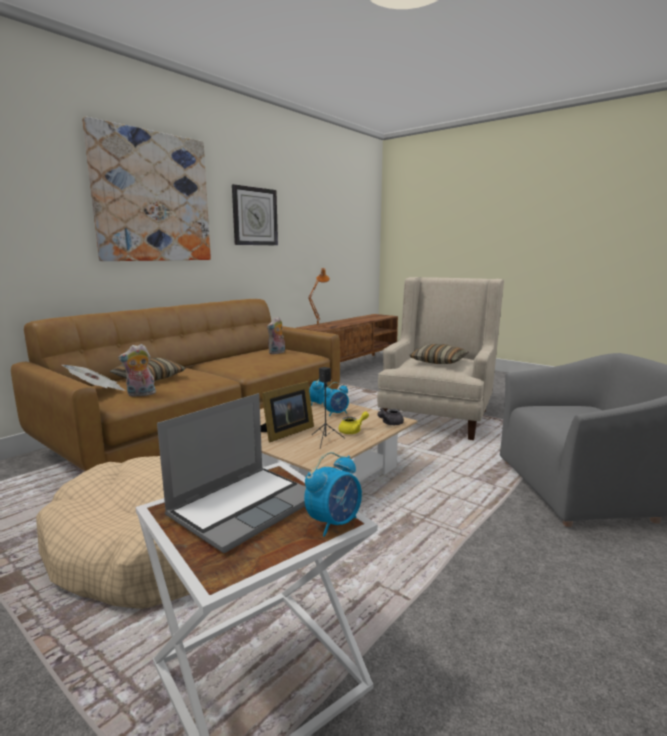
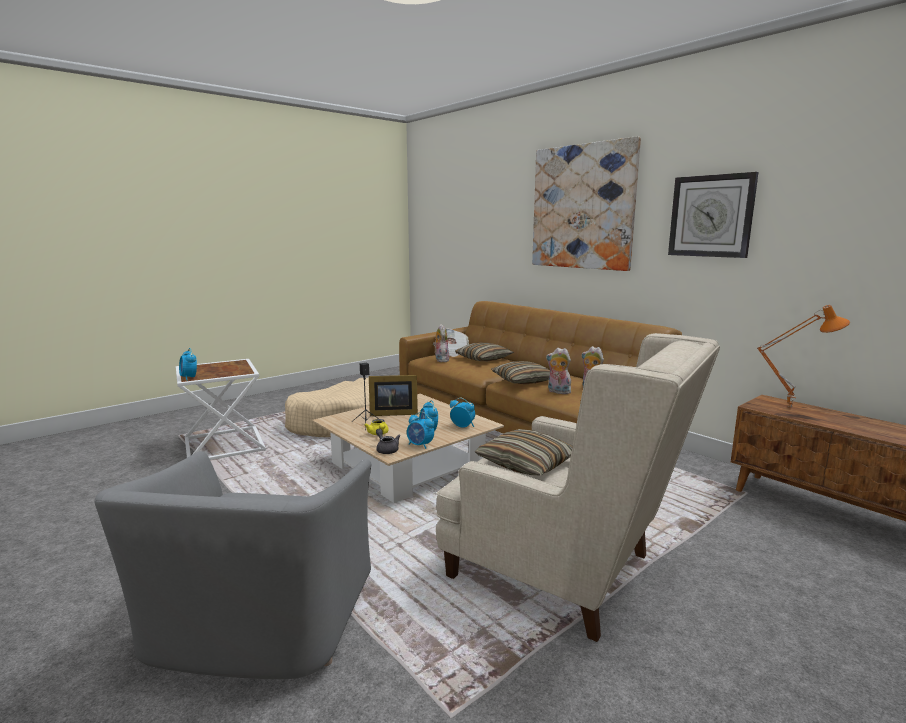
camera: 100 degrees right, 0 degrees up
laptop [157,393,306,553] -> none
picture frame [261,381,314,442] -> picture frame turned 60 degrees counterclockwise [369,375,418,416]
none -> alarm clock [407,412,434,449]
none -> pillow [491,361,550,384]
none -> plush toy [546,348,571,394]

